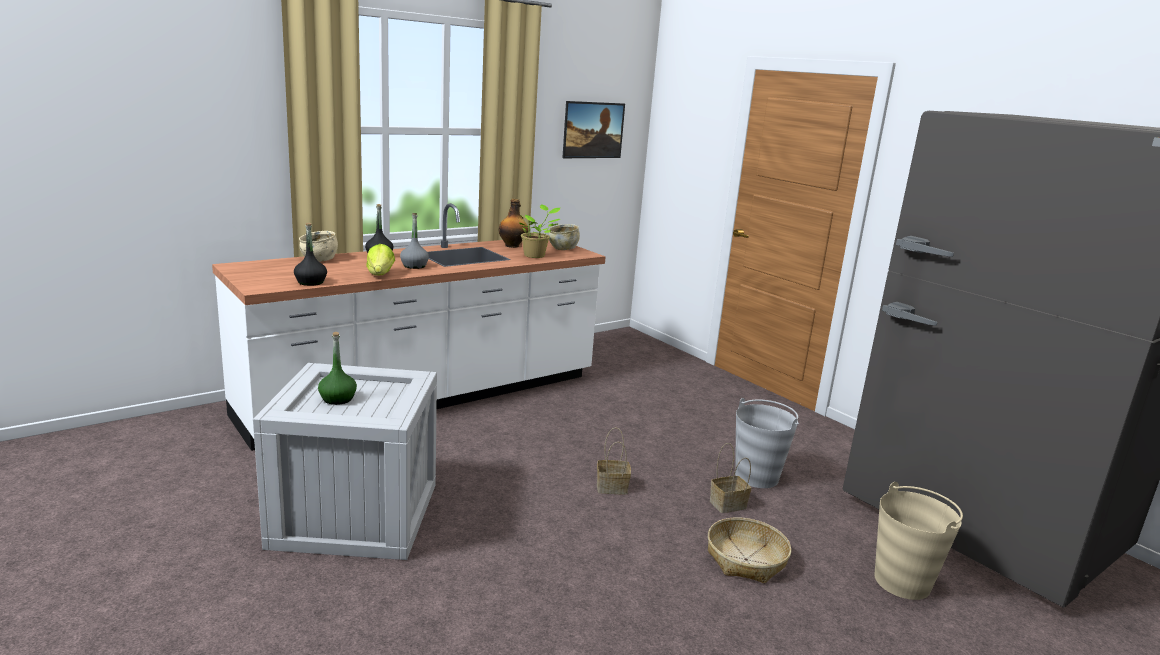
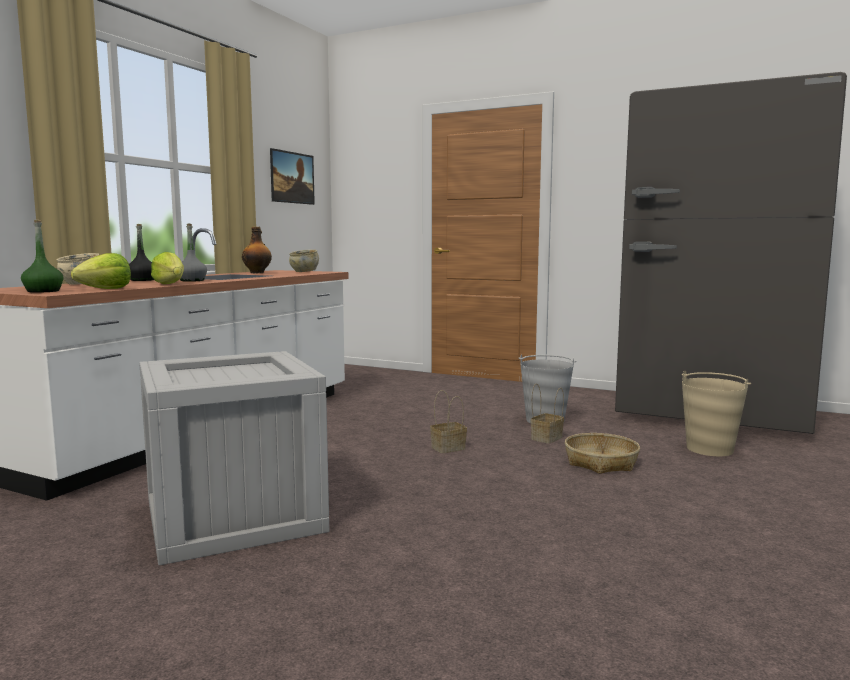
camera: 25 degrees left, 10 degrees down
black bottle [294,223,327,286] -> lettuce [71,253,131,289]
green bottle [318,332,357,405] -> green bottle moved to [21,220,64,293]
potted plant [518,204,561,258] -> none

